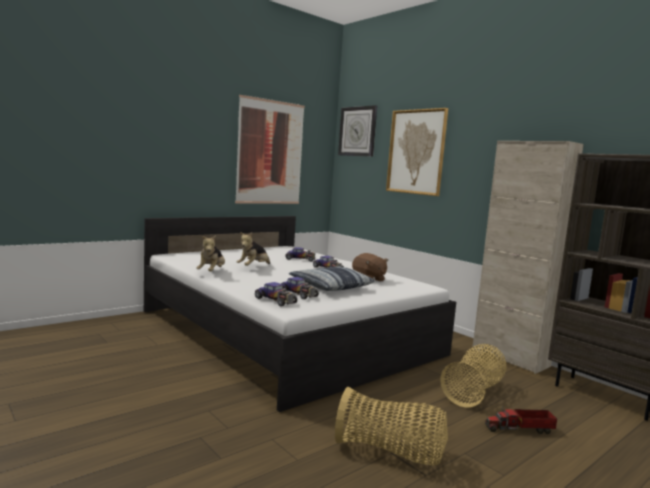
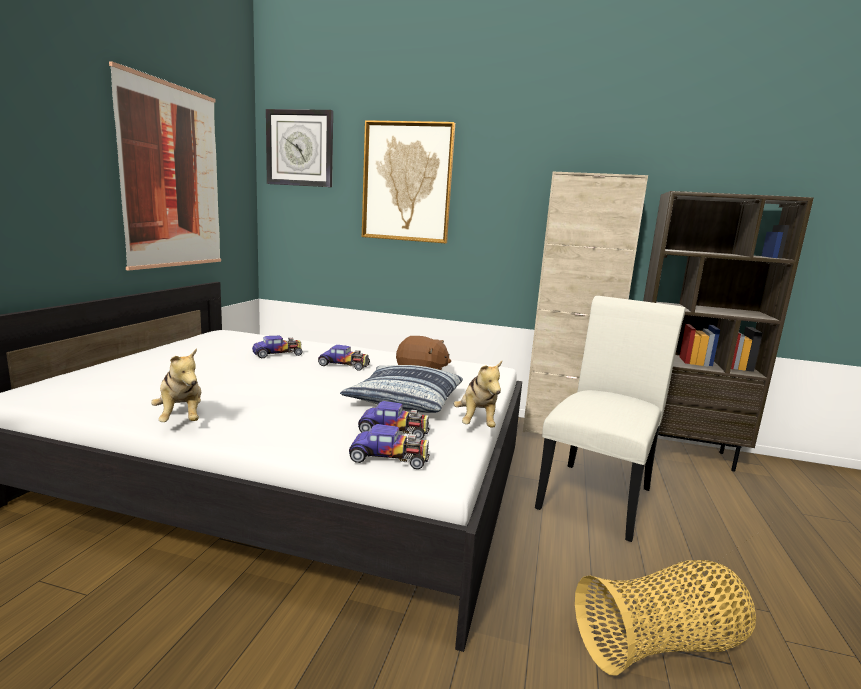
camera: 35 degrees left, 5 degrees up
plush toy [237,232,270,266] -> plush toy moved to [454,361,502,428]
basket [440,344,506,408] -> white chair [535,296,685,542]
toy truck [485,406,557,434] -> none

